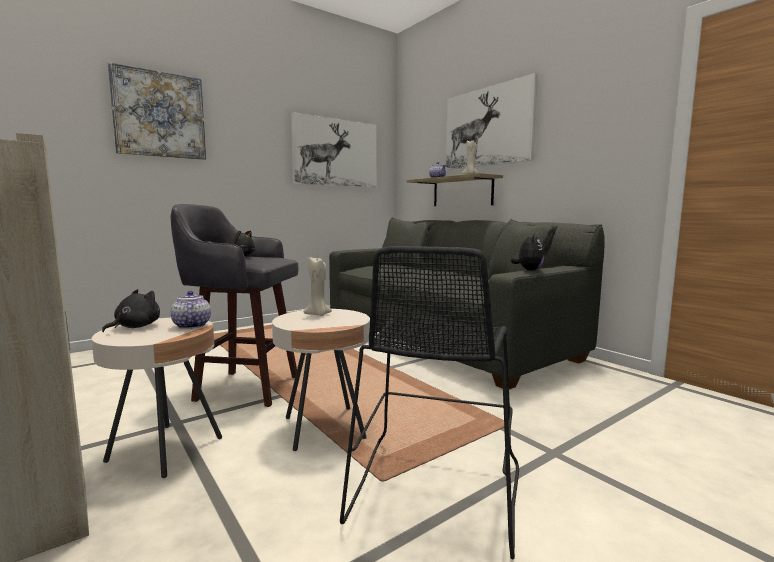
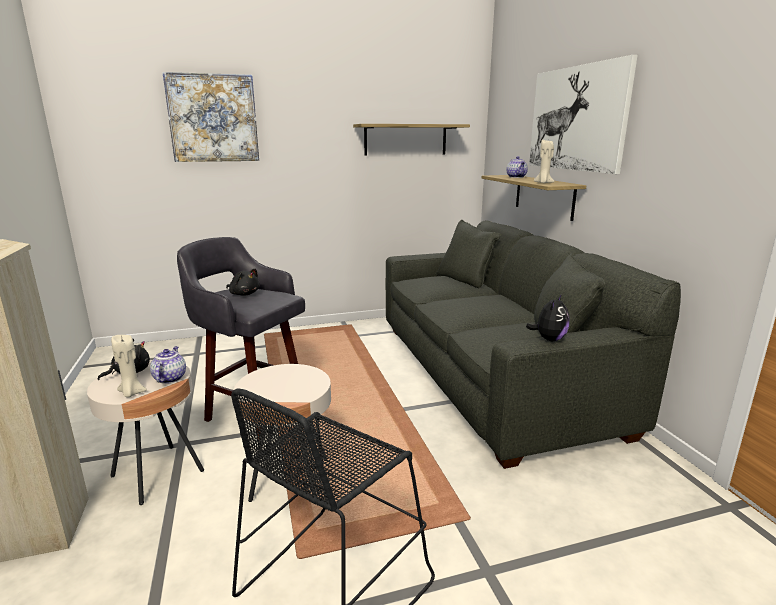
camera: 20 degrees right, 10 degrees up
picture [291,112,377,188] -> shelf [353,124,470,155]
beige candle [304,257,332,316] -> beige candle moved to [111,335,147,397]

